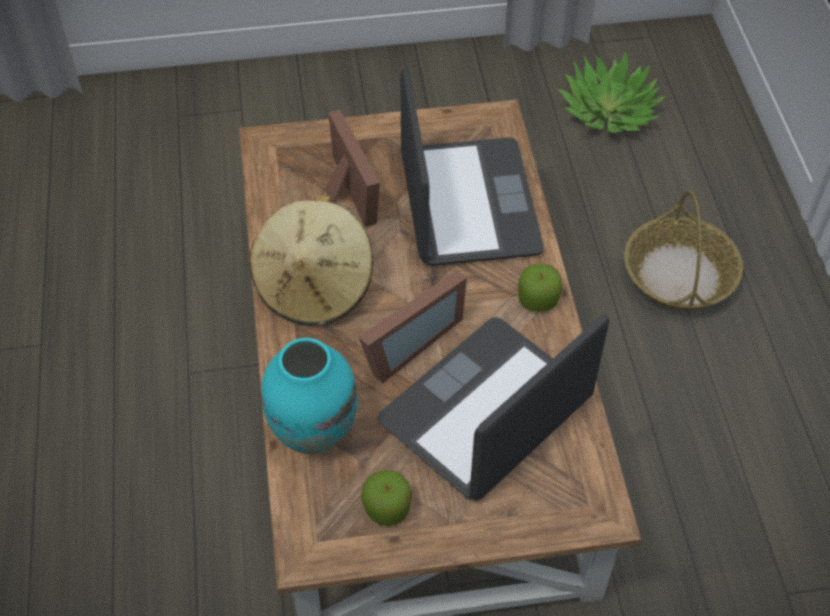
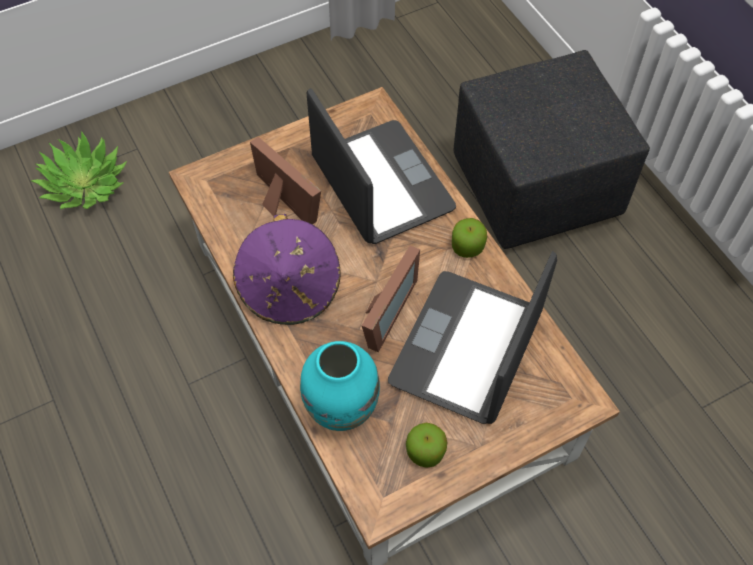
camera: 20 degrees left, 5 degrees up
beige hat [250,195,373,326] -> purple hat [233,214,341,325]
potted plant [557,51,666,133] -> potted plant moved to [31,131,127,209]
basket [624,190,743,311] -> black ottoman [454,50,650,249]

